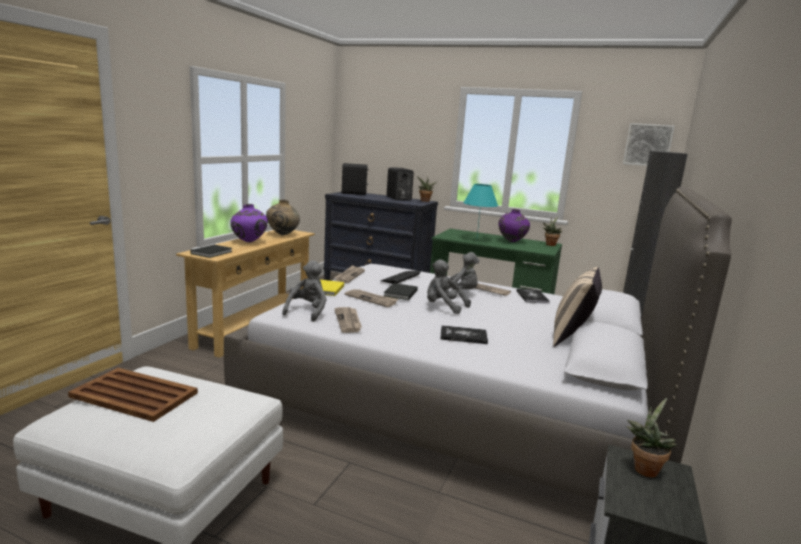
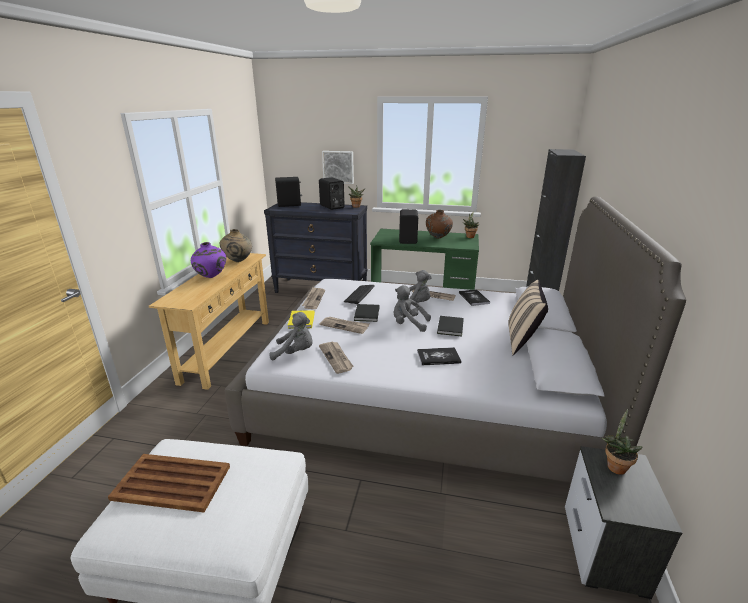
camera: 10 degrees left, 10 degrees up
black book [190,245,233,258] -> black book moved to [437,316,464,337]
grey plush toy [282,260,326,322] -> grey plush toy turned 90 degrees clockwise [269,312,313,360]
turquoise table lamp [463,184,498,235] -> black speaker [399,209,418,244]
purple vase [499,209,530,242] -> brown vase [426,210,453,238]
picture [623,123,675,166] -> picture moved to [322,151,354,184]

